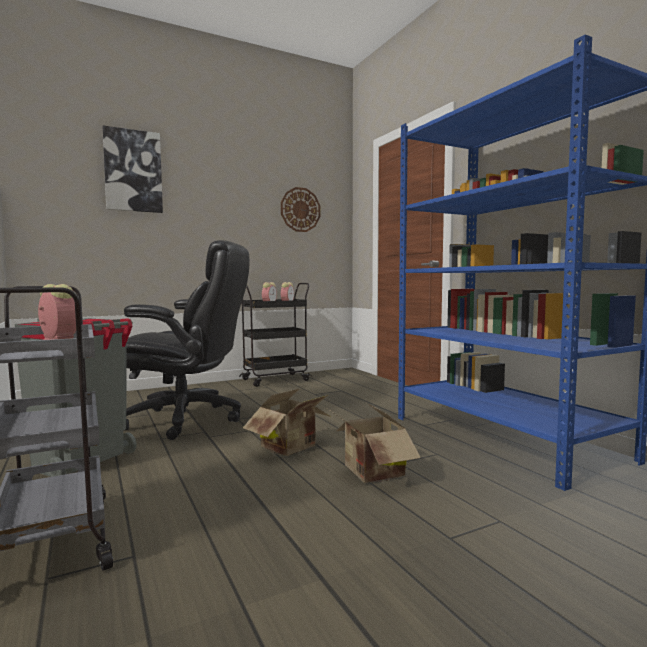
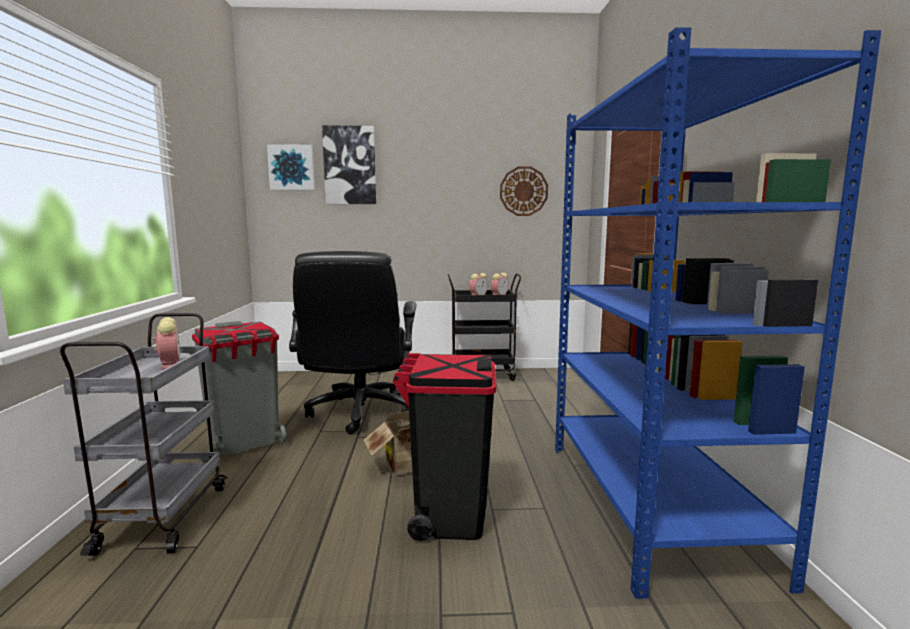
camera: 25 degrees right, 5 degrees up
black office chair [124,240,249,440] -> black office chair turned 60 degrees clockwise [289,251,417,435]
cardboard box [328,403,421,483] -> black trash can [393,353,496,541]
none -> picture [267,144,315,190]

